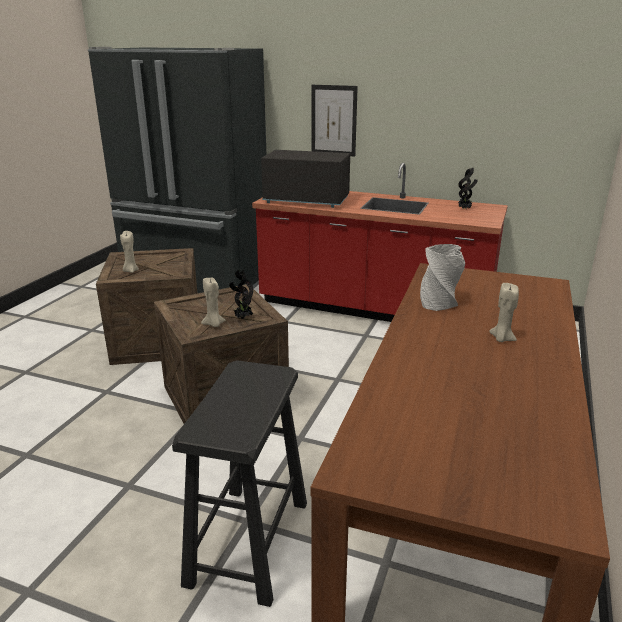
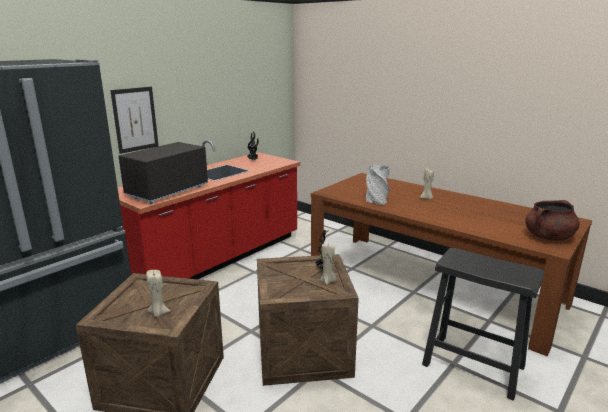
camera: 70 degrees left, 5 degrees down
none -> brown cooking pot [525,200,580,241]

